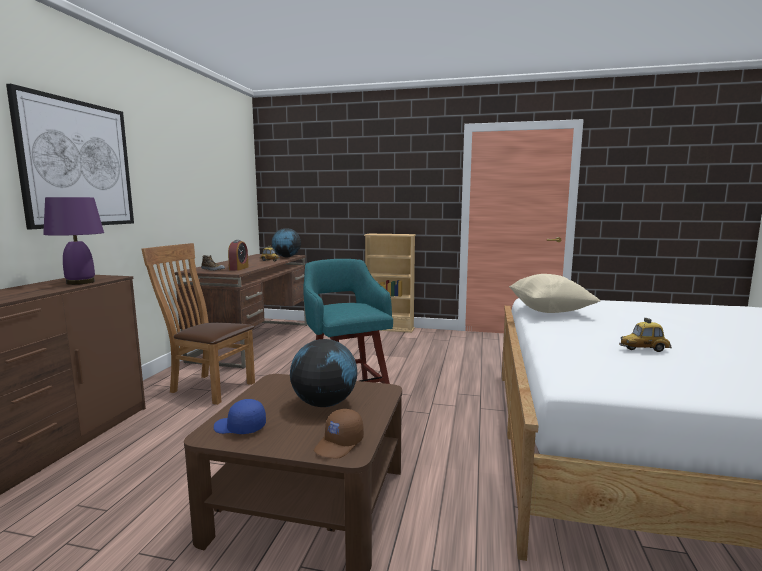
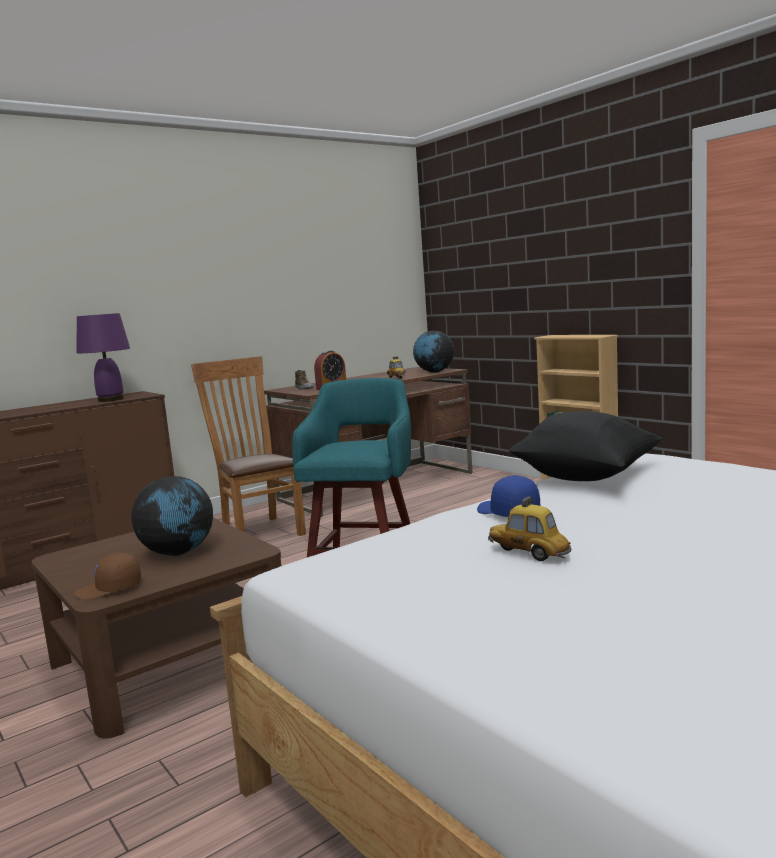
camera: 40 degrees right, 0 degrees up
picture [6,84,134,229] -> none
blue cap [214,399,266,434] -> blue cap moved to [477,475,540,517]
beige pillow [509,274,600,313] -> black pillow [509,411,663,481]

